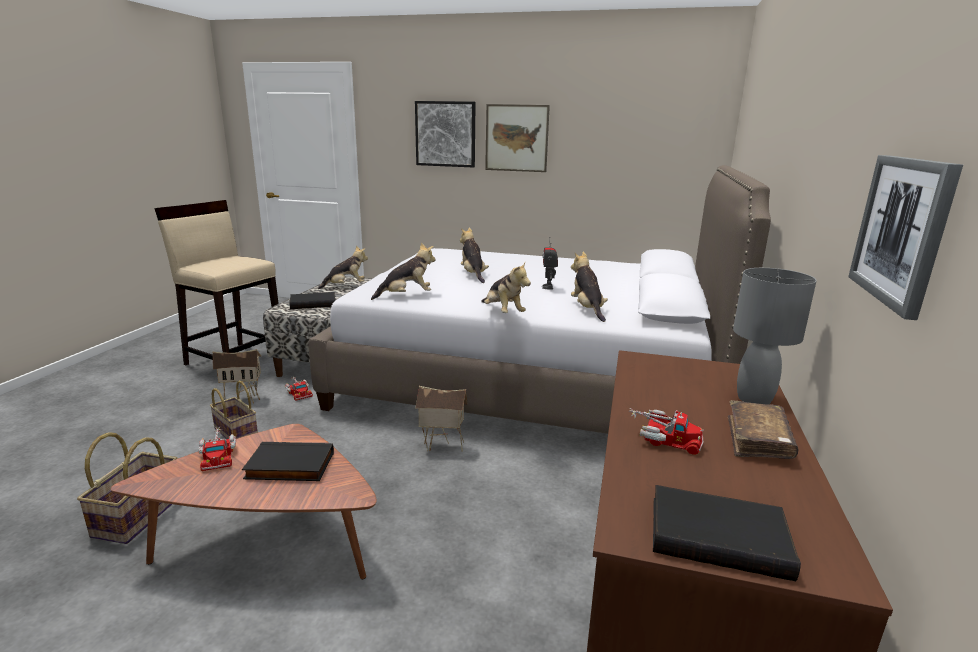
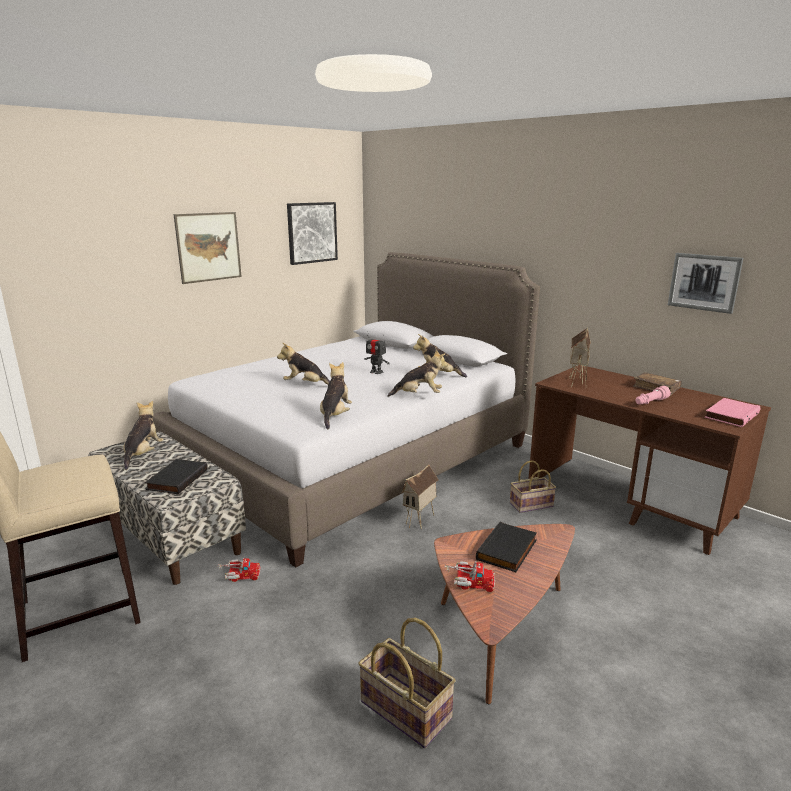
camera: 60 degrees left, 0 degrees up
basket [210,381,258,439] -> basket moved to [510,460,556,513]
toy house [212,349,261,404] -> toy house moved to [569,327,591,387]
picture [415,101,476,168] -> picture moved to [287,202,338,265]
toy truck [629,408,704,455] -> pink flashlight [636,386,671,405]
black book [653,485,801,581] -> pink book [705,398,760,427]
grey table lamp [733,268,817,405] -> none

